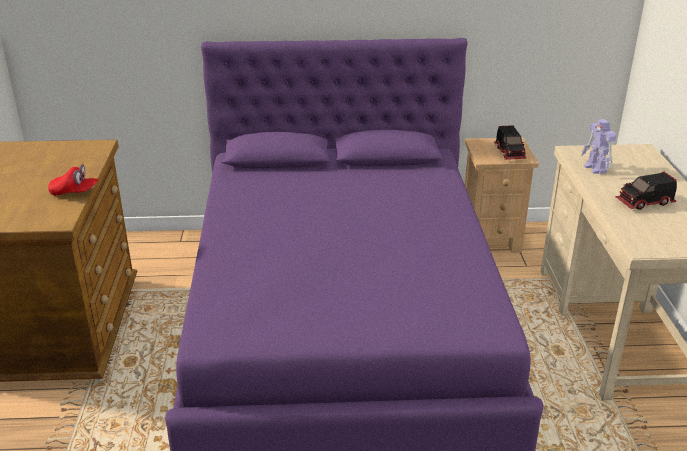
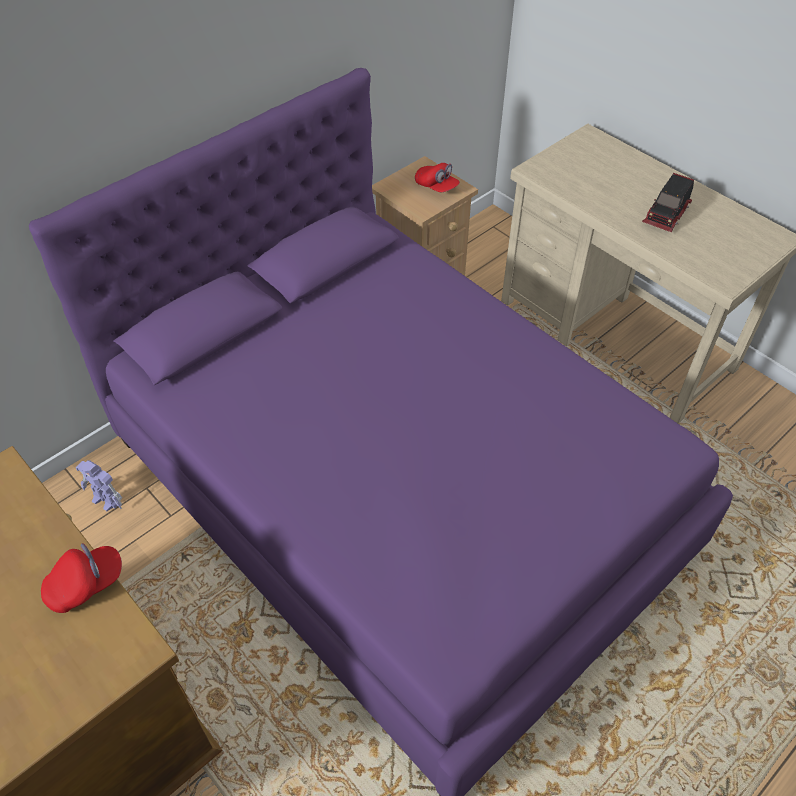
camera: 40 degrees left, 20 degrees up
toy truck [494,125,527,160] -> red cap [415,163,460,192]
toy robot [581,119,616,174] -> toy robot moved to [75,460,122,511]

